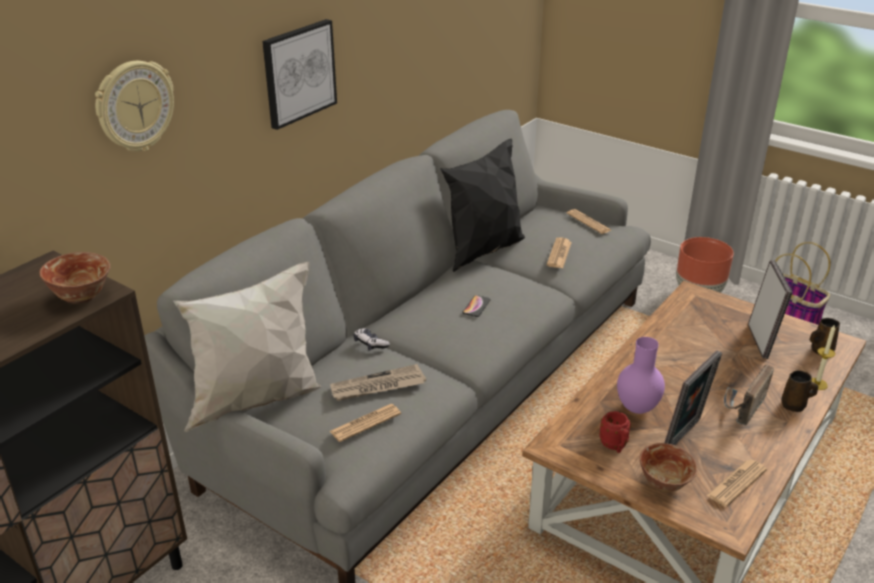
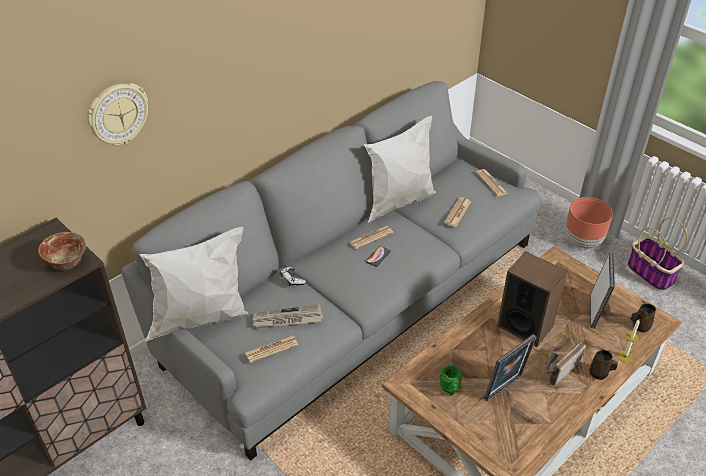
camera: 10 degrees right, 10 degrees up
picture [262,19,337,130] -> none
black pillow [440,139,525,272] -> white pillow [364,116,436,223]
red mug [599,411,631,453] -> green mug [440,366,462,396]
purple vase [617,337,665,414] -> none
bowl [640,443,697,492] -> none
newspaper [706,459,767,507] -> newspaper moved to [349,226,393,249]
none -> speaker [497,251,567,347]

